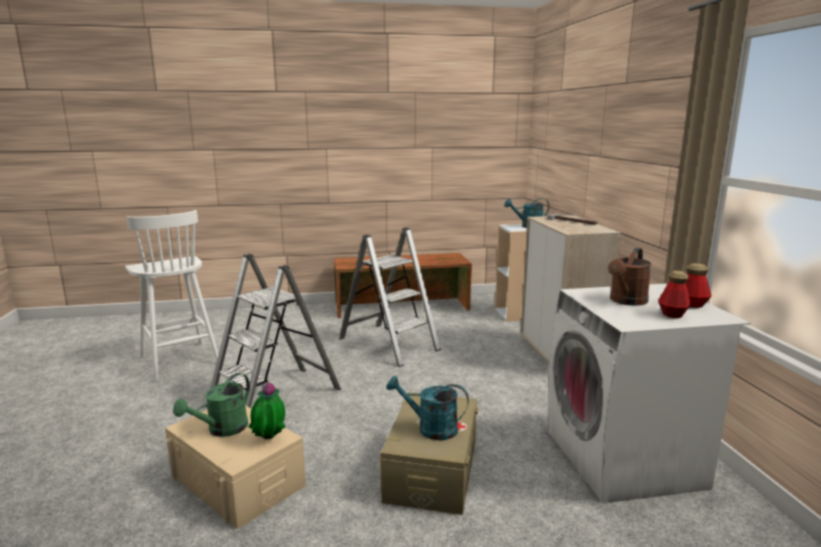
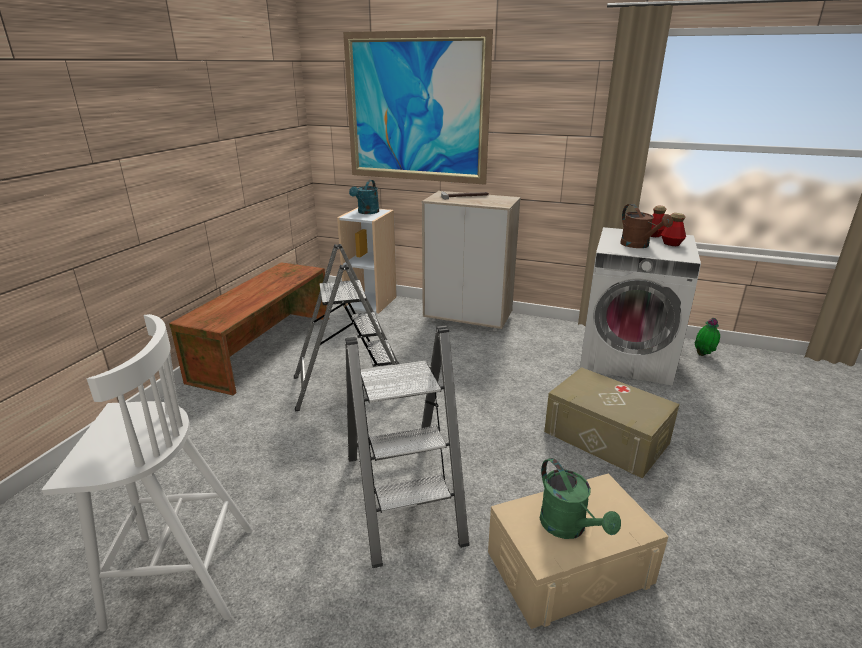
camera: 60 degrees left, 10 degrees up
potted plant [248,382,286,439] -> potted plant moved to [694,318,720,356]
turquoise watering can [386,376,469,440] -> none
none -> picture [343,29,493,185]

